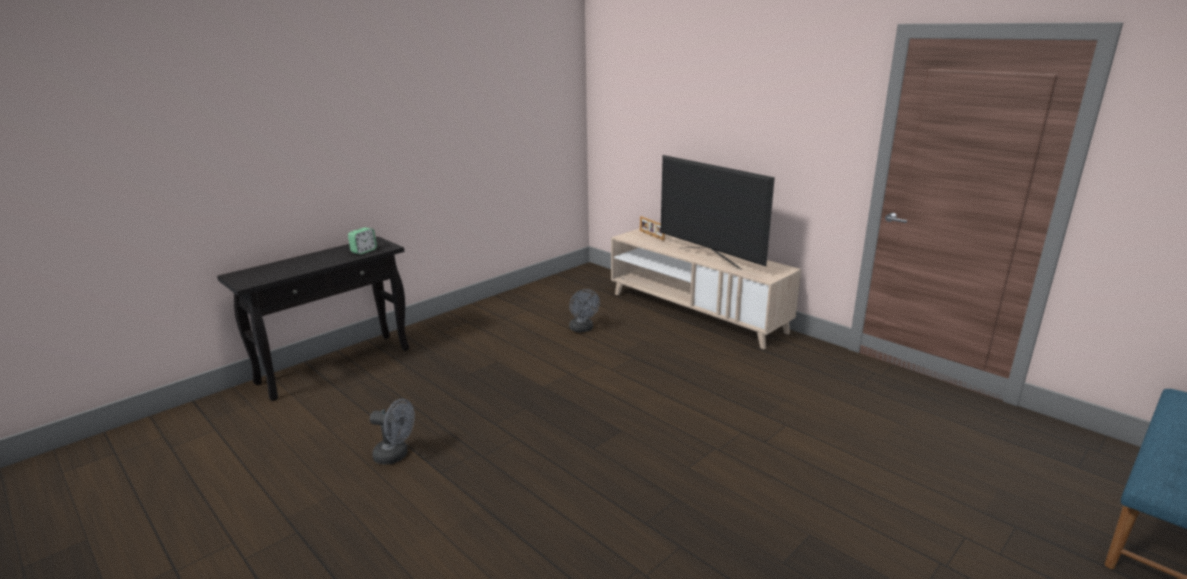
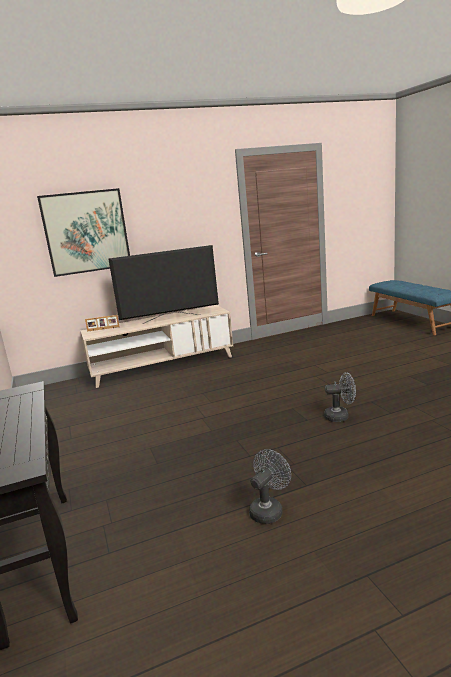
camera: 65 degrees left, 5 degrees down
alarm clock [348,227,377,254] -> none
grey fan [569,289,600,332] -> grey fan moved to [324,372,356,422]
none -> picture [37,188,130,277]

